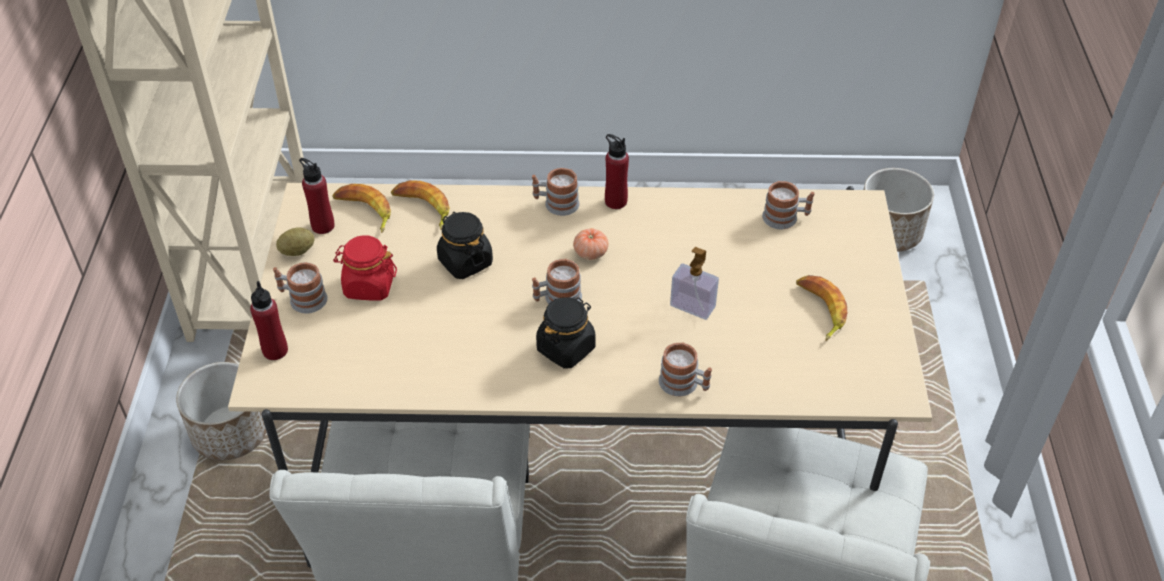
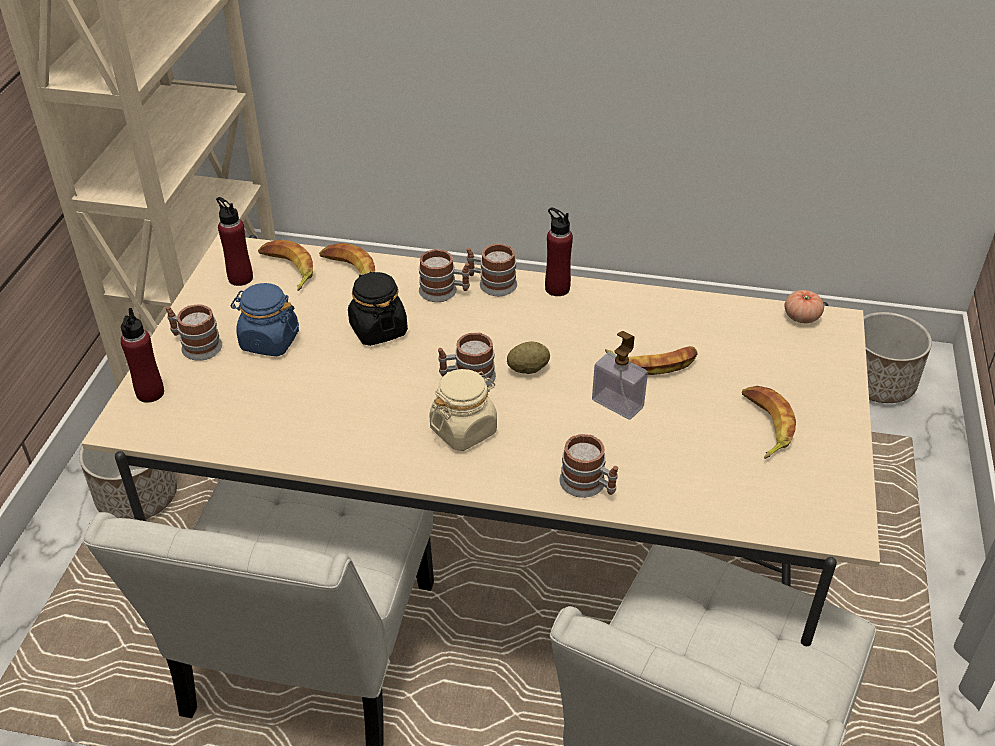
camera: 10 degrees right, 5 degrees down
potato [276,228,314,256] -> potato moved to [507,341,550,374]
red jar [333,235,397,301] -> blue jar [231,283,299,356]
black jar [536,297,596,369] -> beige jar [429,369,497,451]
tomato [573,228,609,260] -> tomato moved to [784,290,824,323]
mug [762,181,815,229] -> mug moved to [419,249,470,302]
none -> banana [605,346,698,375]

